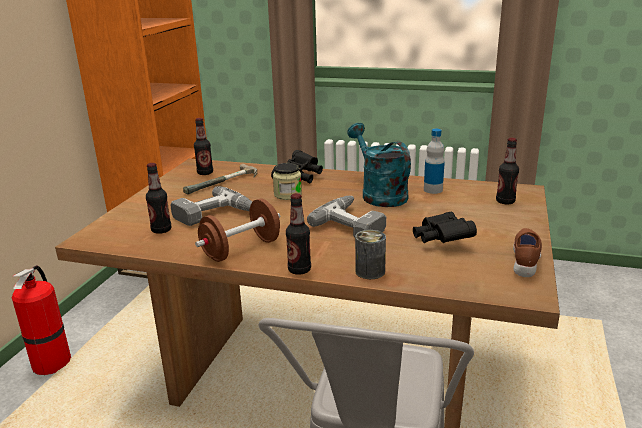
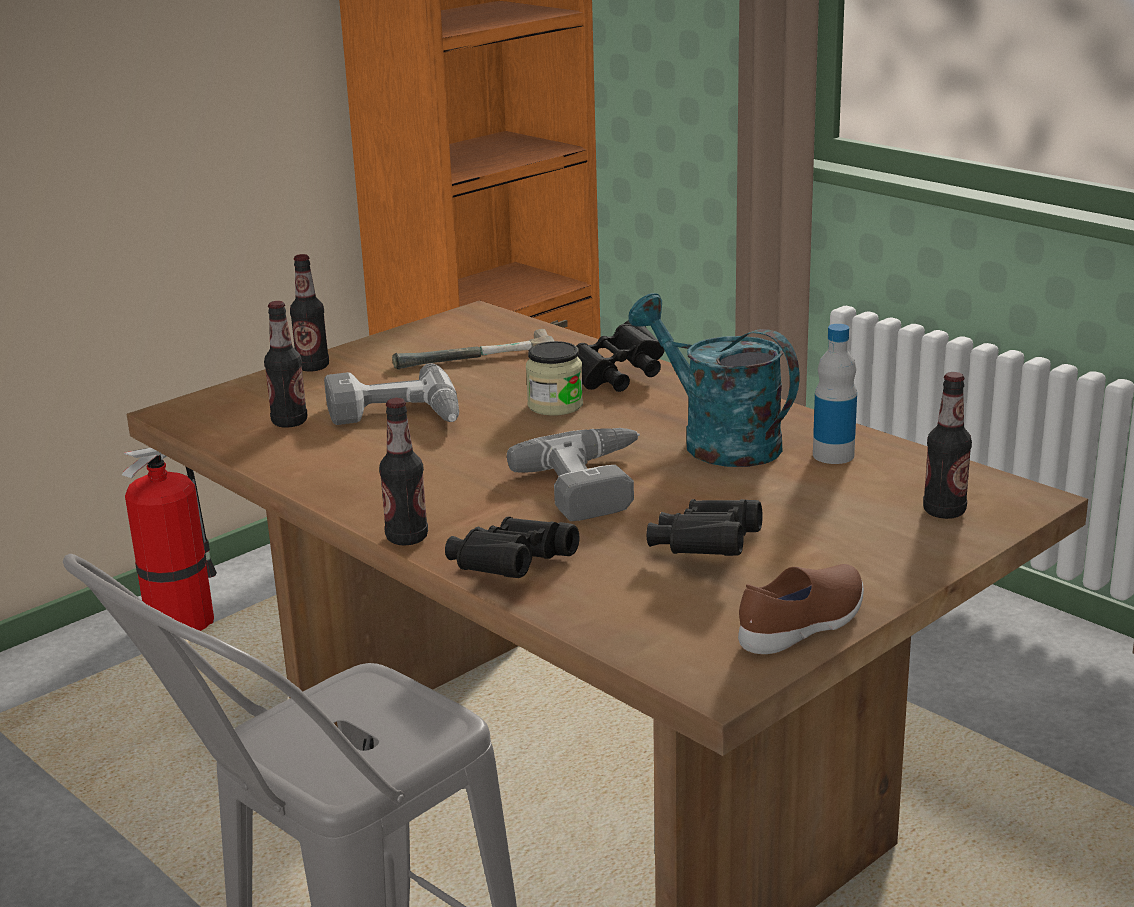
camera: 30 degrees right, 0 degrees up
bottle [194,118,213,175] -> bottle moved to [290,254,329,371]
brown dumbbell [195,199,280,262] -> none
turquoise watering can [347,123,411,207] -> turquoise watering can turned 45 degrees counterclockwise [629,293,799,467]
can [355,230,386,279] -> black binoculars [445,517,580,578]

